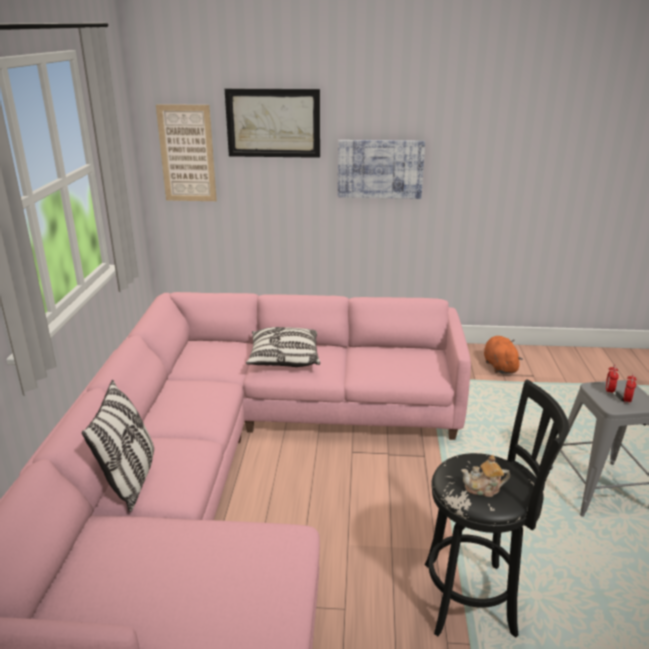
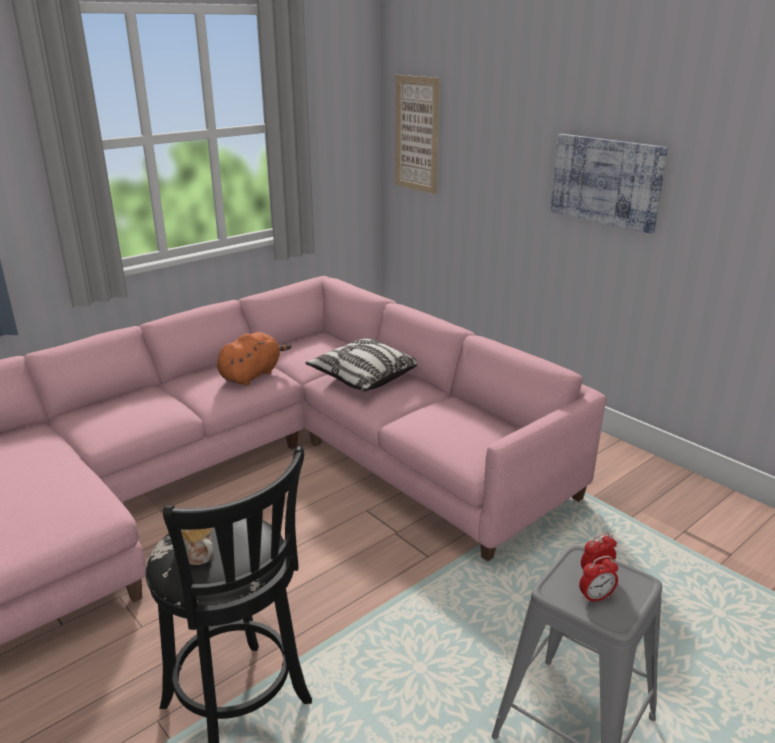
camera: 45 degrees right, 0 degrees up
pillow [82,380,154,512] -> none
picture [225,88,320,158] -> none
orange plush toy [484,336,523,374] -> orange plush toy moved to [217,332,291,385]

